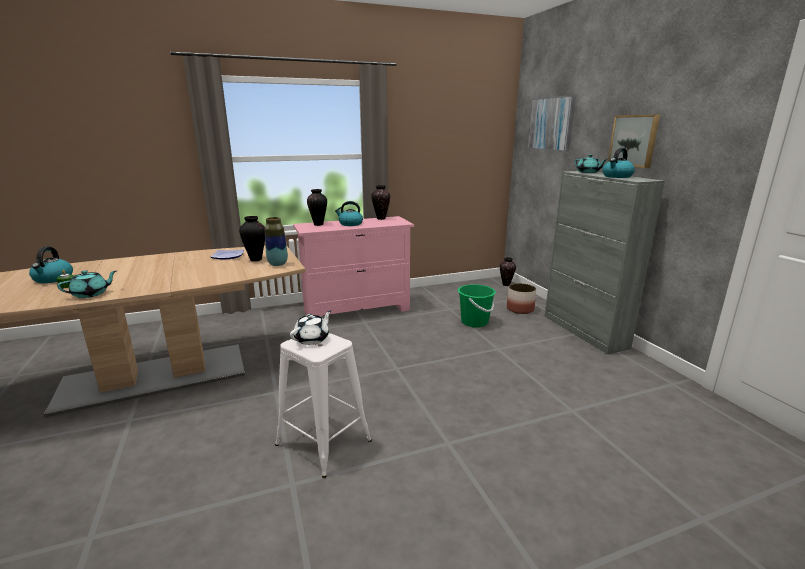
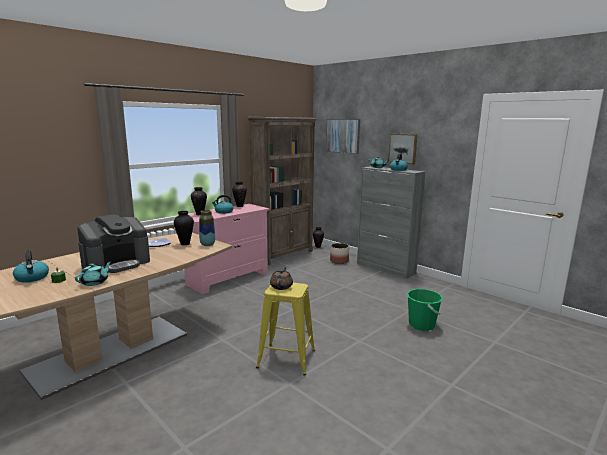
camera: 25 degrees left, 5 degrees down
white stool [275,333,372,478] -> yellow stool [256,283,315,375]
white teapot [290,310,331,345] -> brown teapot [270,267,293,290]
green bucket [458,285,496,327] -> green bucket moved to [406,289,443,331]
none -> coffee machine [77,214,150,273]
none -> brown bookcase [248,117,317,265]

